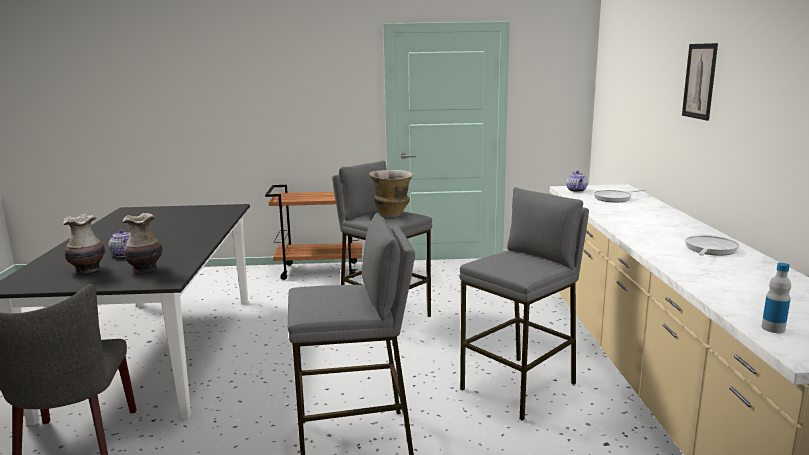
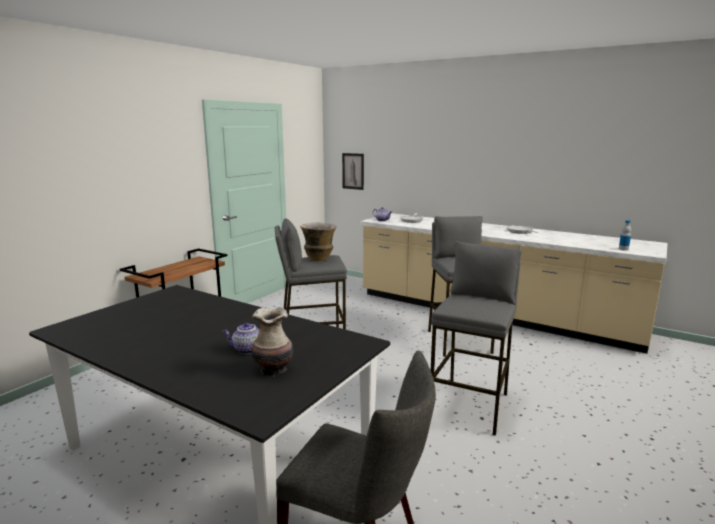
camera: 55 degrees left, 0 degrees up
vase [123,213,163,273] -> none
picture [682,43,718,121] -> picture moved to [342,153,364,190]

